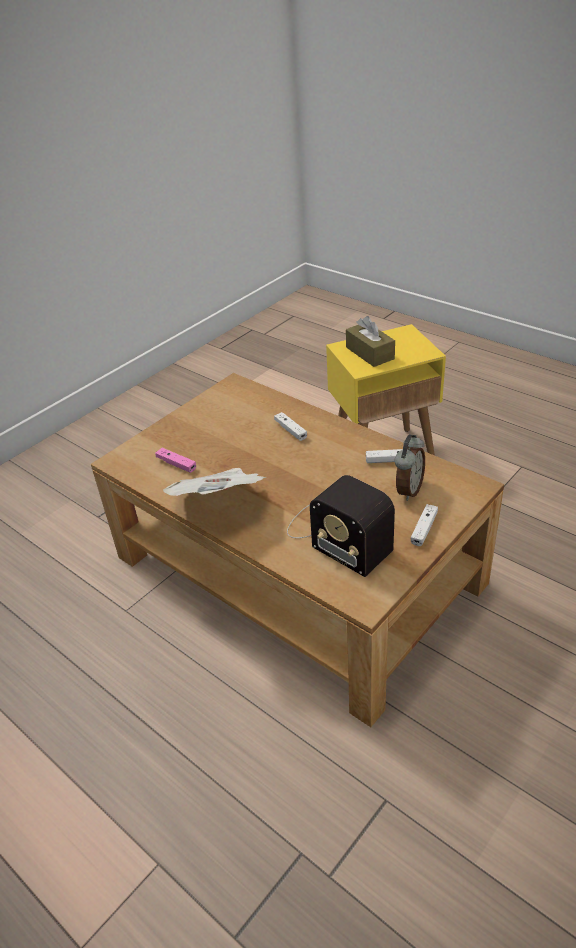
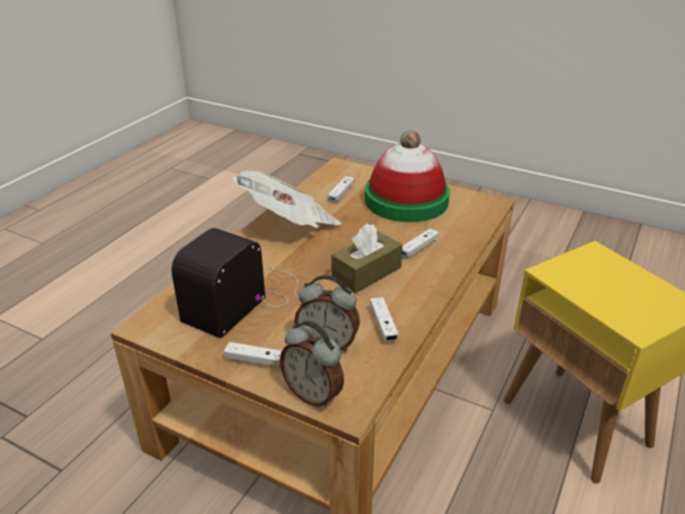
camera: 75 degrees right, 5 degrees down
pink game controller [155,448,196,473] -> white game controller [328,176,355,204]
brown tissue box [346,316,395,367] -> brown tissue box moved to [331,223,403,293]
none -> alarm clock [280,321,344,408]
none -> hat [365,130,450,222]

